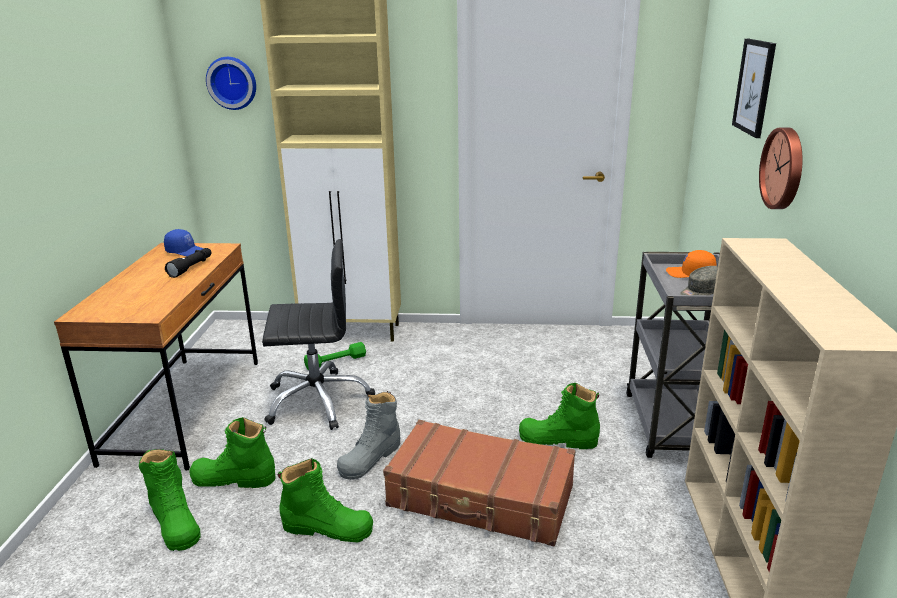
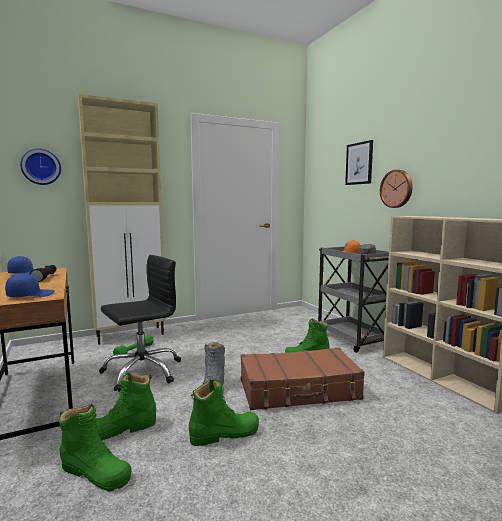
camera: 30 degrees left, 15 degrees down
none -> blue cap [5,273,55,297]

